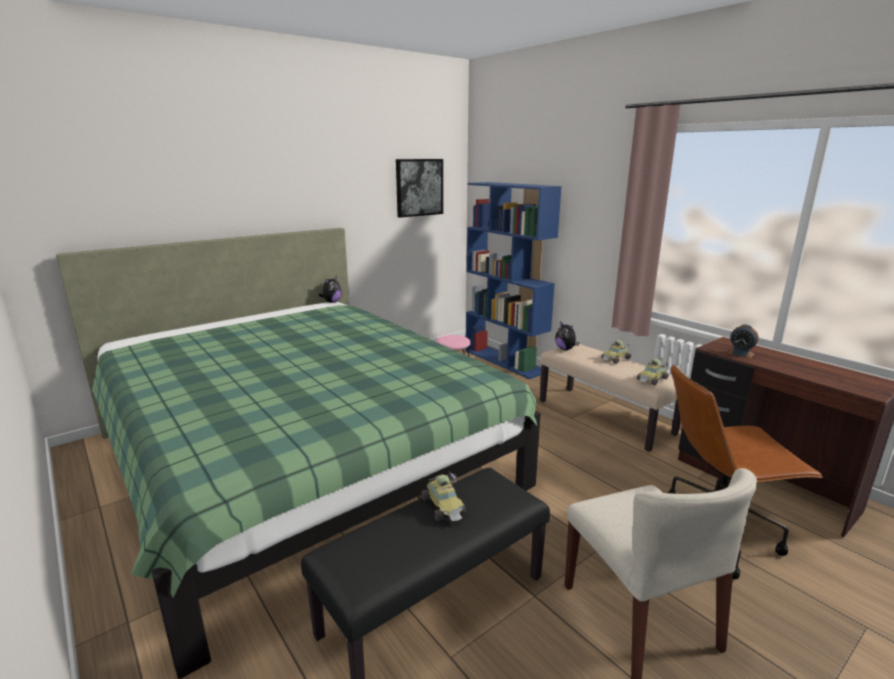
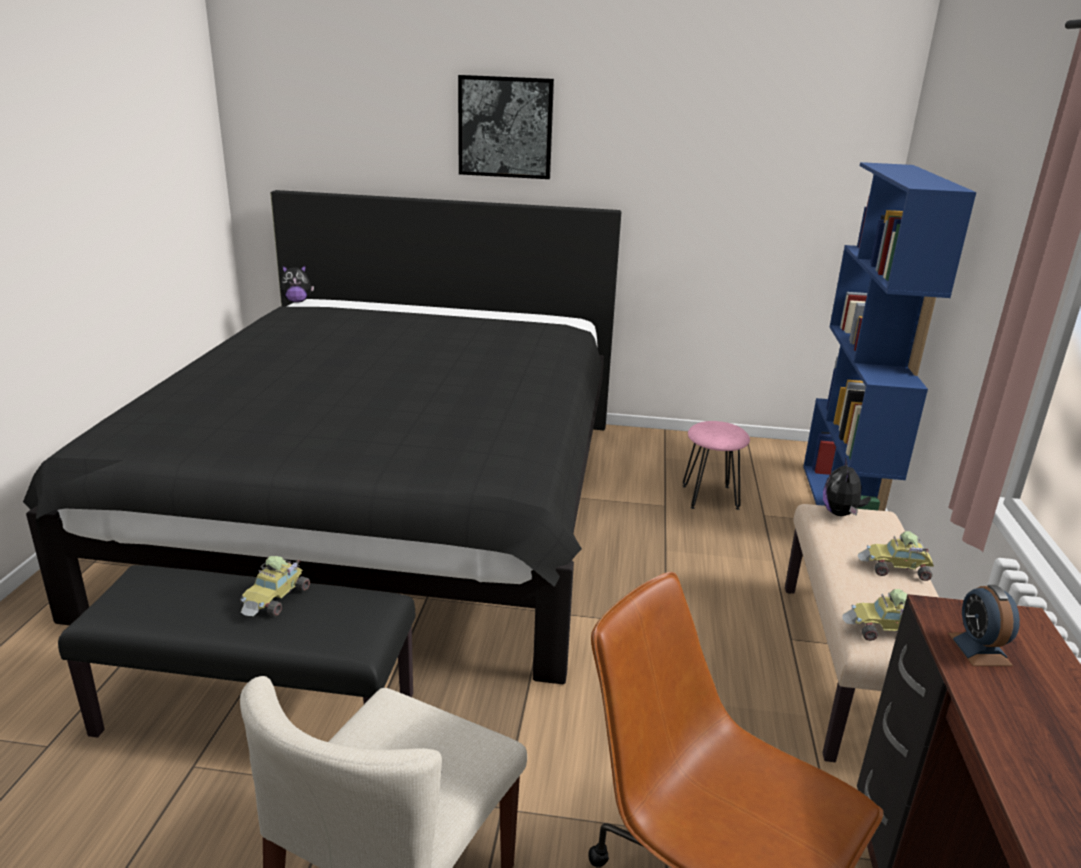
camera: 45 degrees right, 5 degrees up
green bed [56,228,541,679] -> black bed [23,190,621,684]
plush toy [319,276,342,303] -> plush toy moved to [280,265,314,303]
picture [396,159,443,217] -> picture moved to [458,75,554,179]

